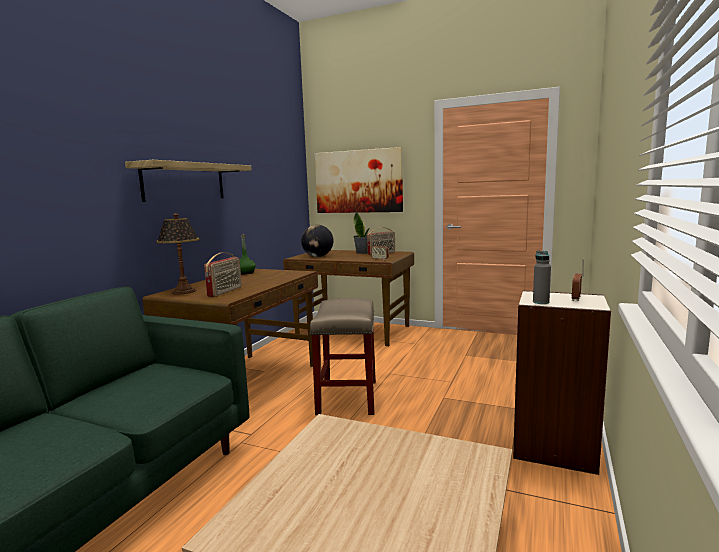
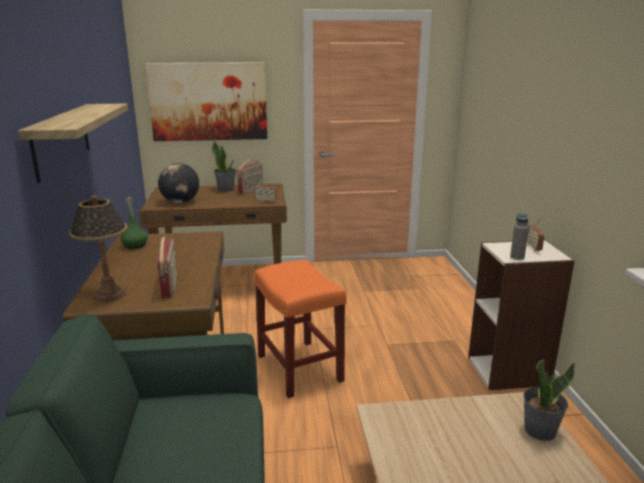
camera: 30 degrees left, 10 degrees up
beige stool [310,298,376,415] -> orange stool [254,260,346,398]
none -> potted plant [523,358,575,441]

